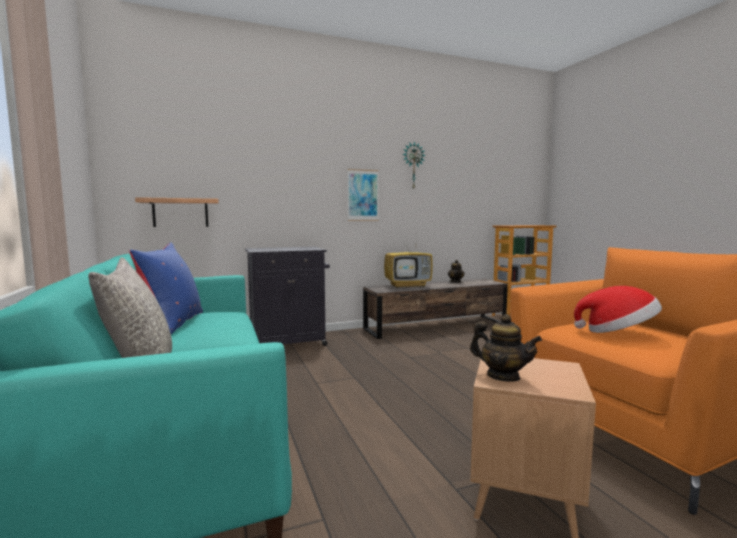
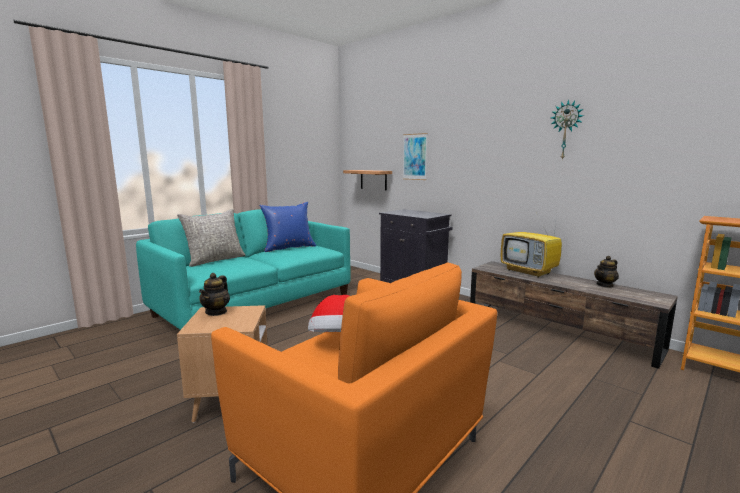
camera: 65 degrees right, 5 degrees up
picture [347,169,379,221] -> picture moved to [402,133,428,180]

